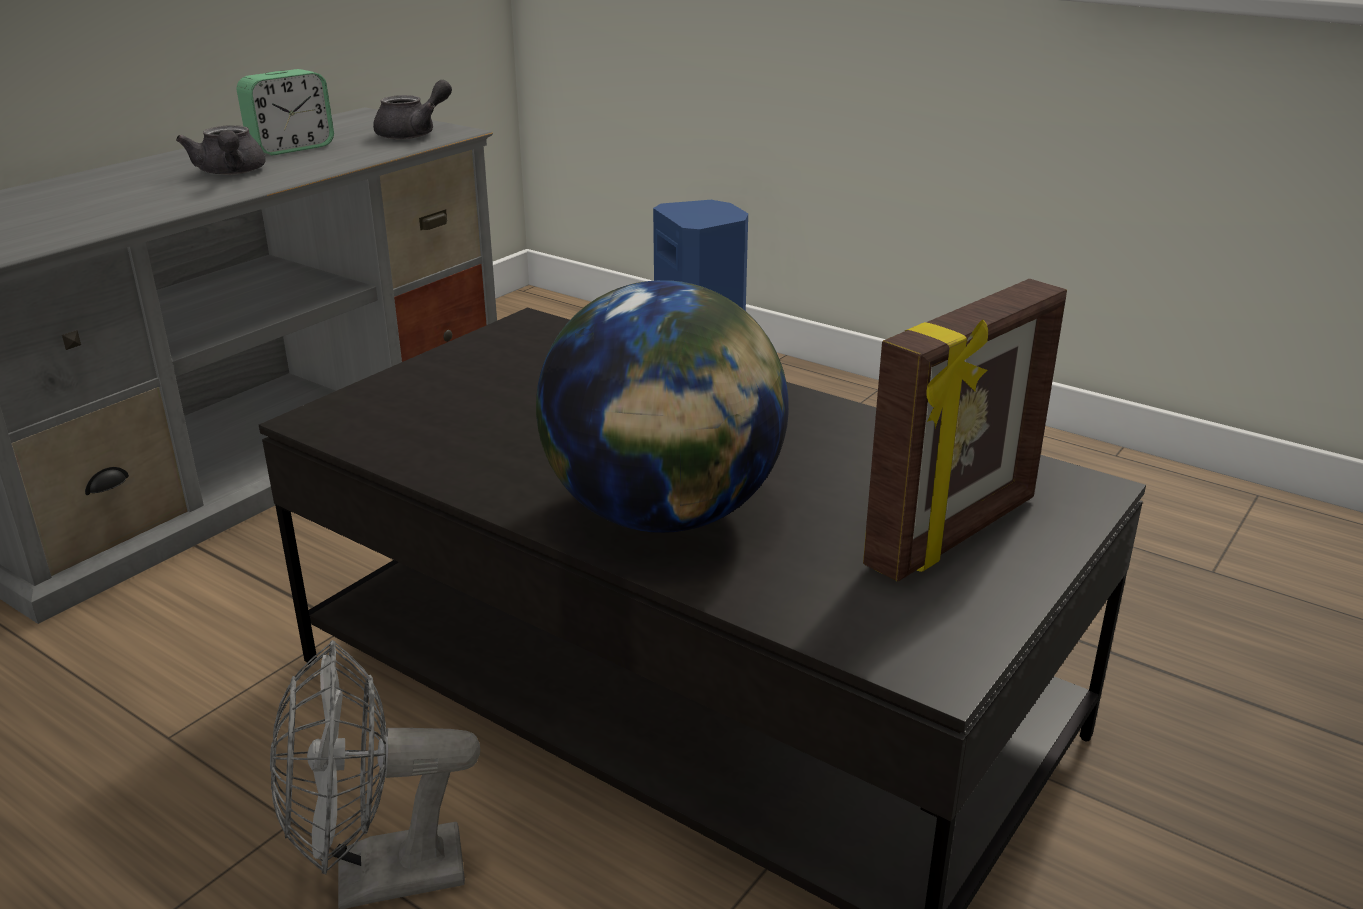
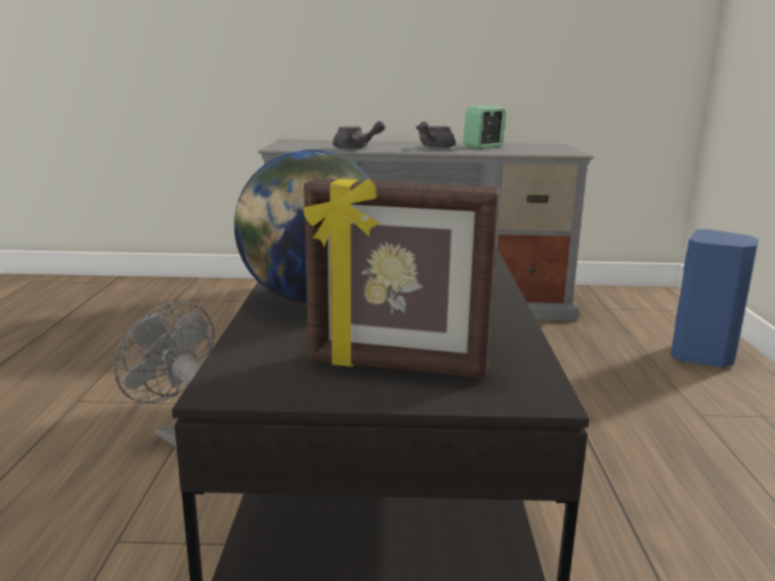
camera: 55 degrees right, 10 degrees down
alarm clock [237,69,334,155] -> alarm clock turned 120 degrees clockwise [463,106,506,148]
grey teapot [373,80,452,140] -> grey teapot moved to [333,121,385,150]

